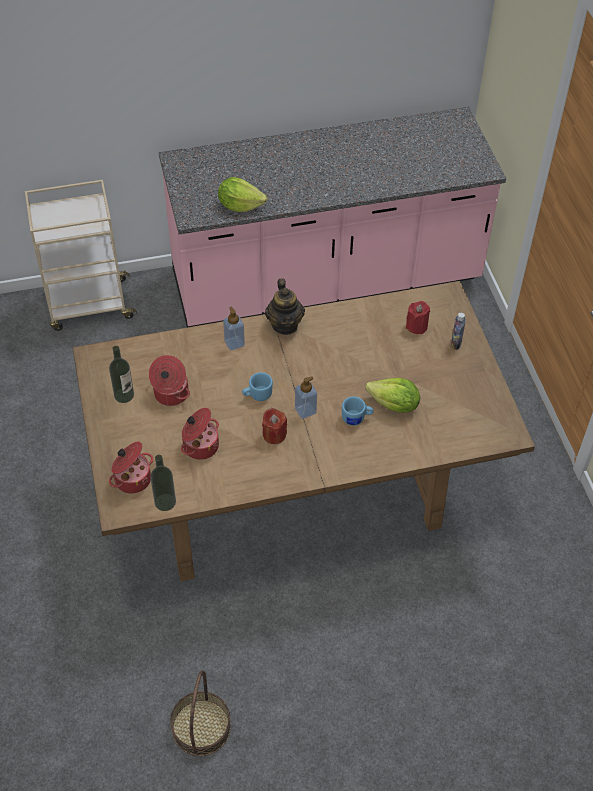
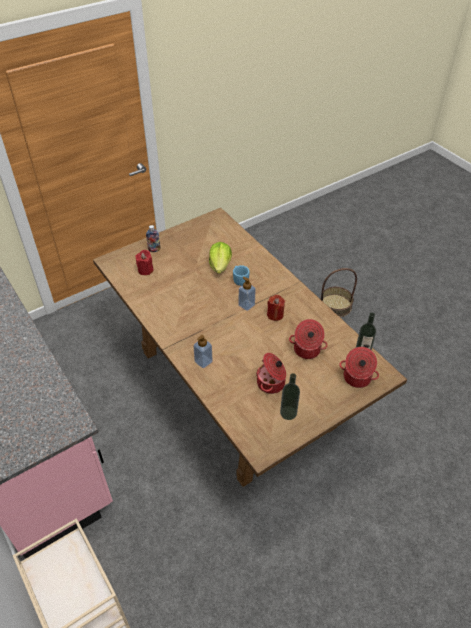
camera: 110 degrees left, 5 degrees down
basket [170,670,231,756] -> basket moved to [321,268,357,317]
lettuce [218,177,267,212] -> none
blue mug [242,372,273,401] -> none
teapot [265,278,305,335] -> none

